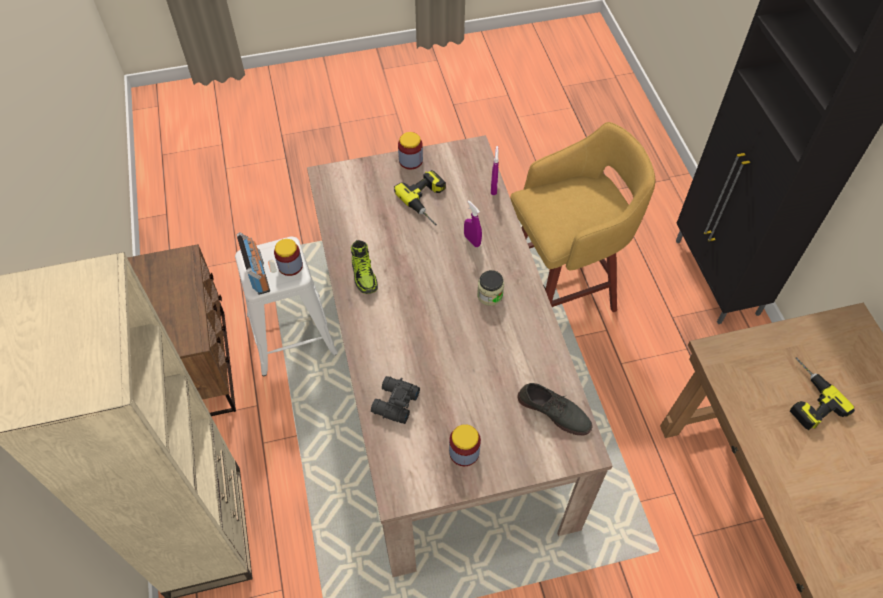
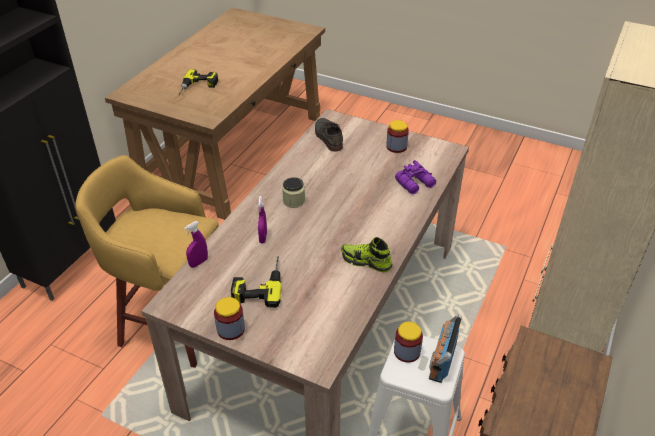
camera: 140 degrees left, 15 degrees down
shoe [351,240,378,294] -> shoe turned 90 degrees counterclockwise [341,237,393,273]
black binoculars [371,376,420,424] -> purple binoculars [395,160,436,194]

